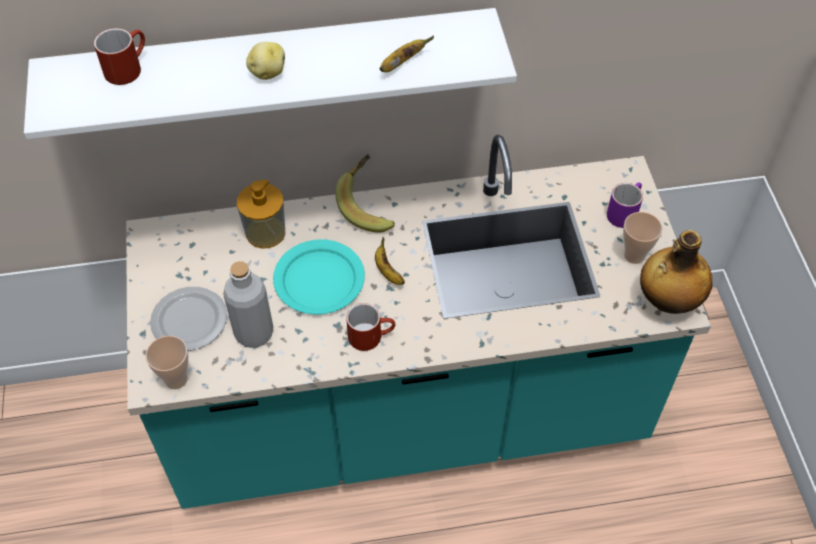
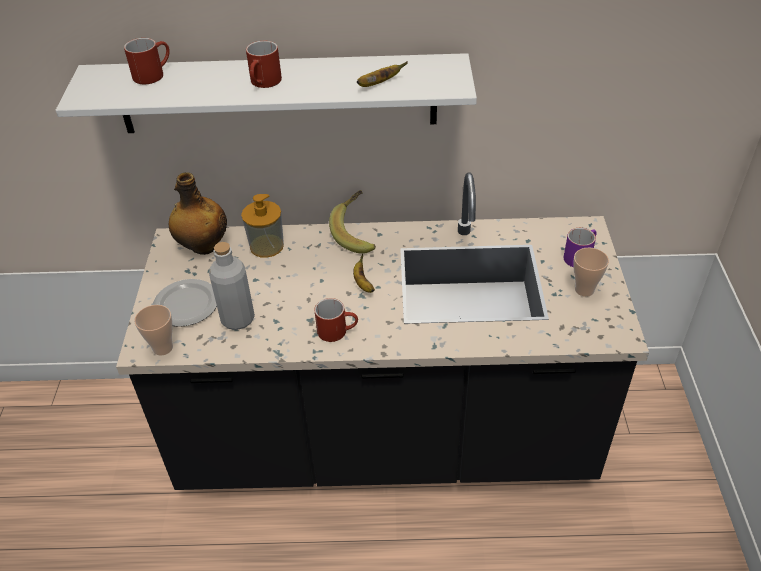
camera: 10 degrees right, 10 degrees down
turquoise counter [126,135,711,509] -> black counter [116,172,649,490]
potato [246,42,285,80] -> red mug [246,41,282,88]
turquoise plate [273,239,365,315] -> none
bottle [640,230,712,314] -> bottle moved to [169,172,227,255]

